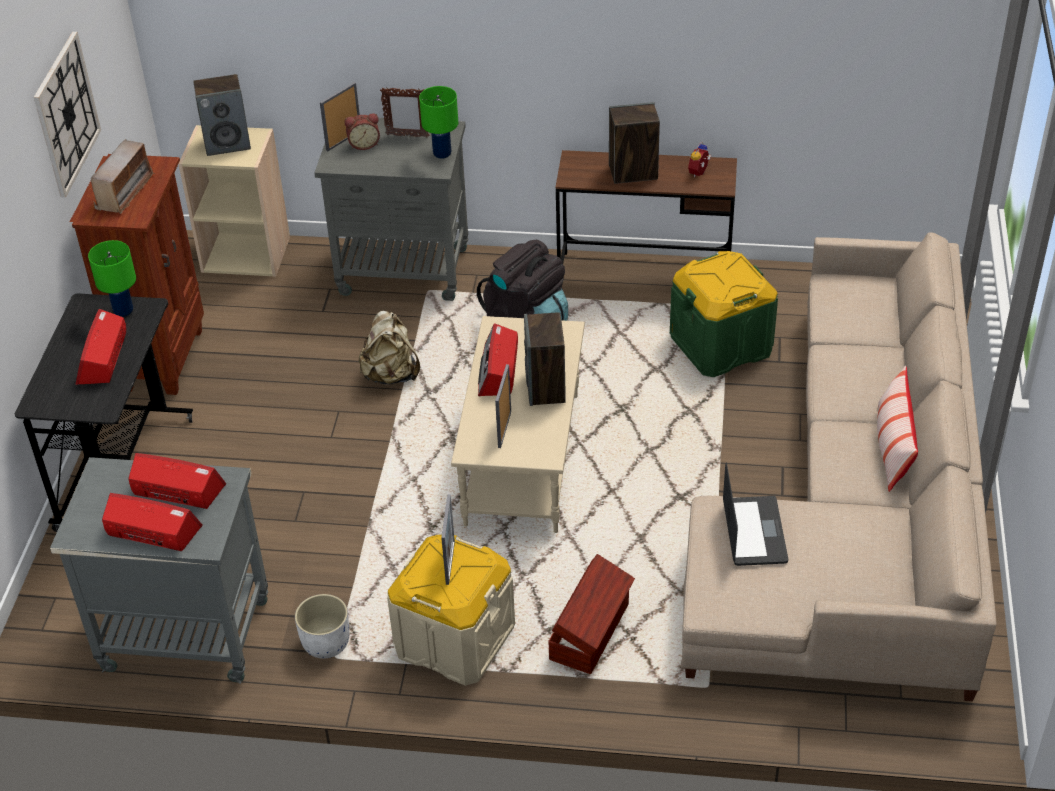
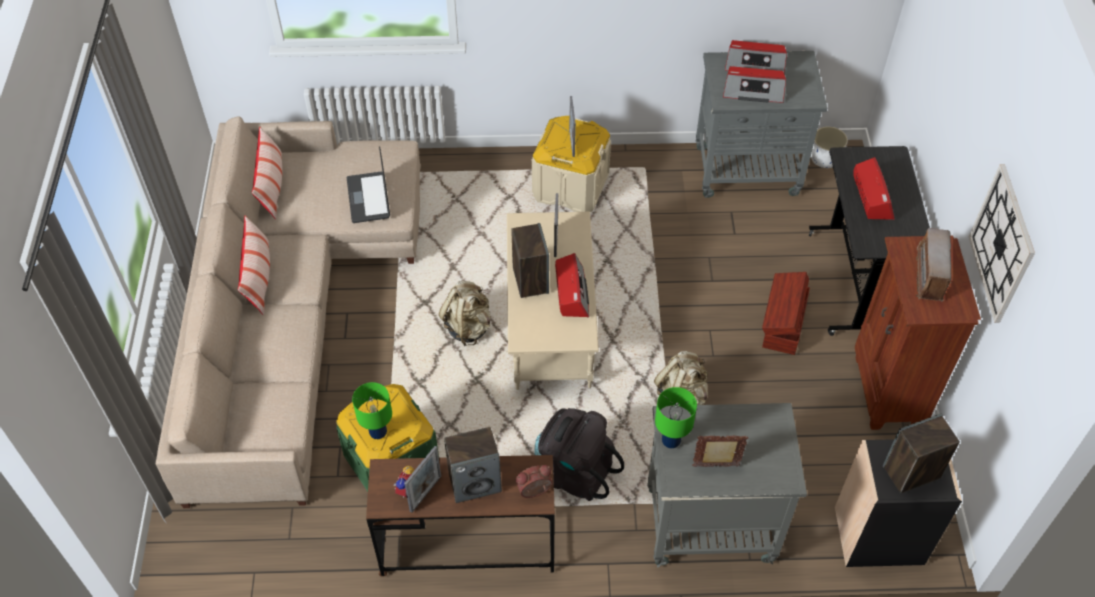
camera: 170 degrees right, 10 degrees up
green table lamp [88,240,136,317] -> green table lamp moved to [352,382,392,439]
beige bookcase [179,125,290,277] -> black bookcase [835,439,962,567]
white planter [295,594,350,659] -> white planter moved to [811,126,848,168]
picture frame [320,82,360,151] -> picture frame moved to [404,446,441,513]
alarm clock [345,113,380,150] -> alarm clock moved to [516,465,553,498]
brown storage box [548,554,635,674] -> brown storage box moved to [762,272,810,355]
none -> pillow [252,126,283,219]
none -> beige backpack [439,281,491,346]

